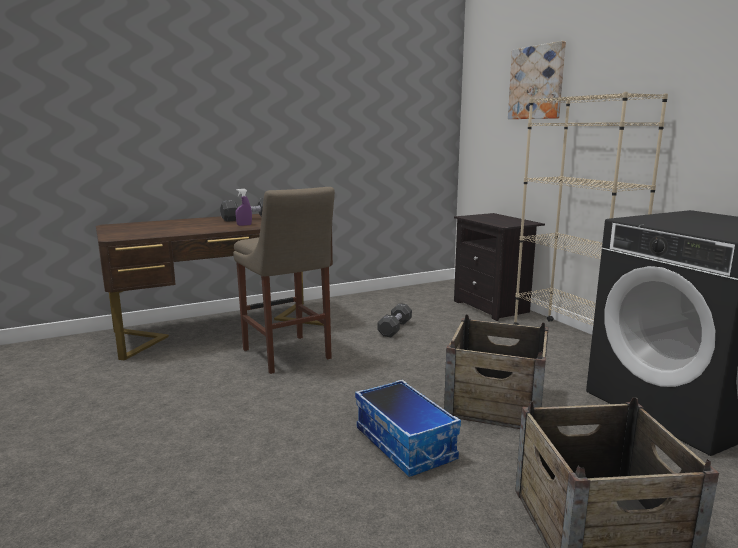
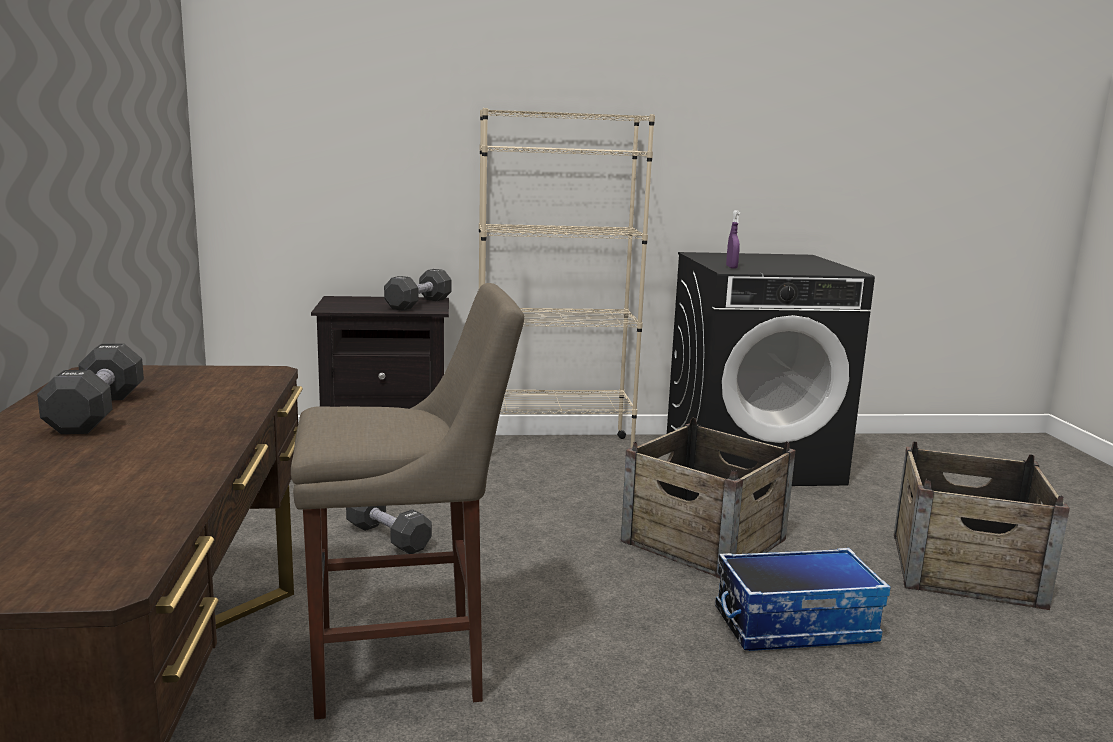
camera: 70 degrees left, 0 degrees up
purple spray bottle [236,189,252,226] -> purple spray bottle moved to [726,210,740,268]
picture [508,41,566,119] -> none
none -> black dumbbell [384,269,452,311]

